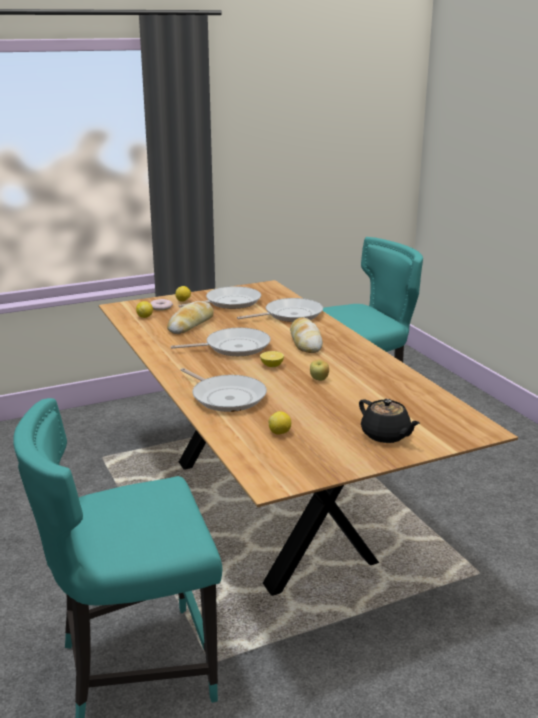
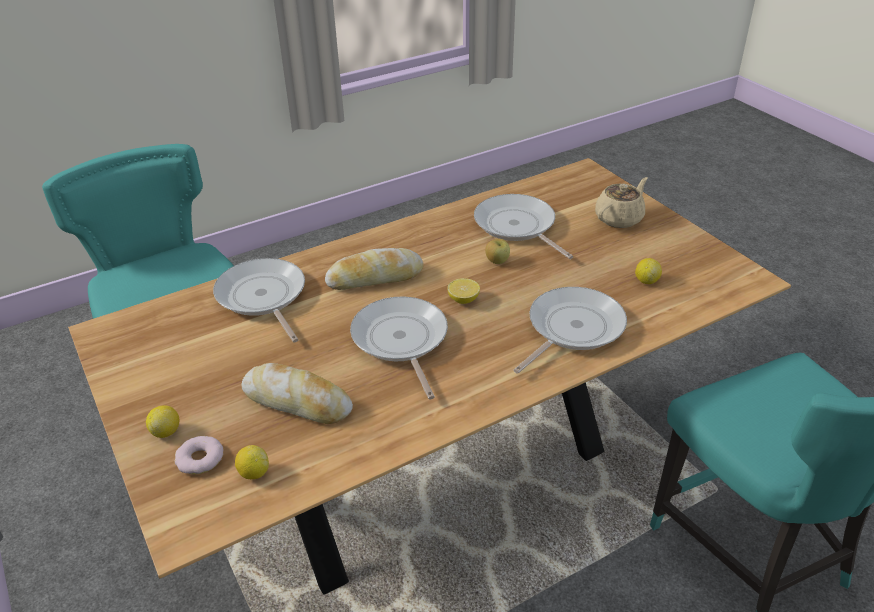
camera: 95 degrees left, 15 degrees up
frying pan [179,286,261,309] -> frying pan moved to [474,194,573,259]
black teapot [359,399,420,443] -> beige teapot [595,177,648,228]

